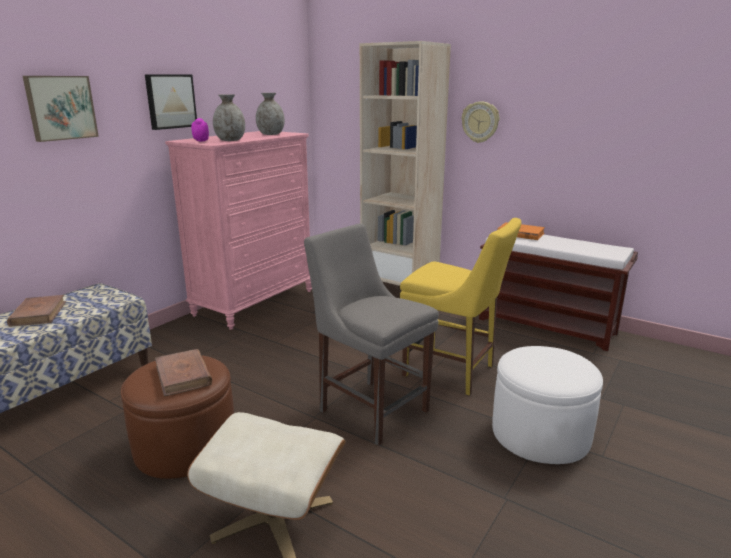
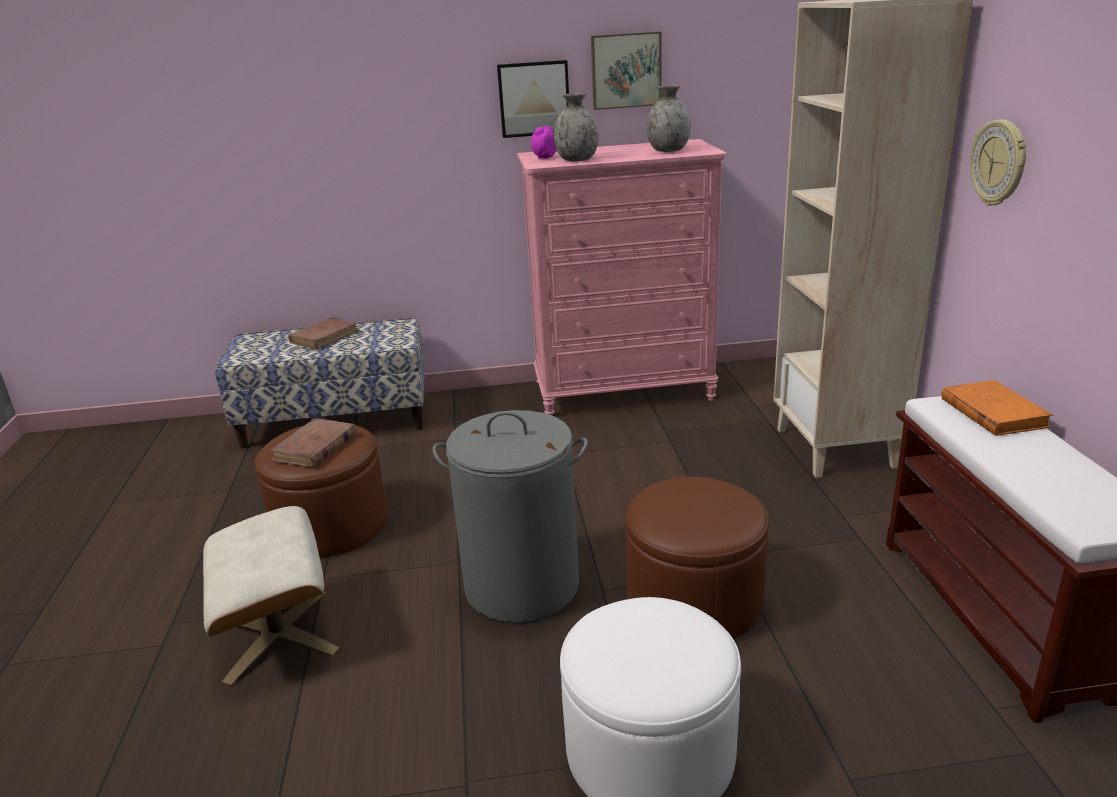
camera: 50 degrees right, 5 degrees up
picture [23,76,99,142] -> picture moved to [591,31,662,110]
grey chair [304,223,439,446] -> grey laundry basket [433,410,588,623]
yellow chair [400,218,522,396] -> brown ottoman [625,477,769,639]

